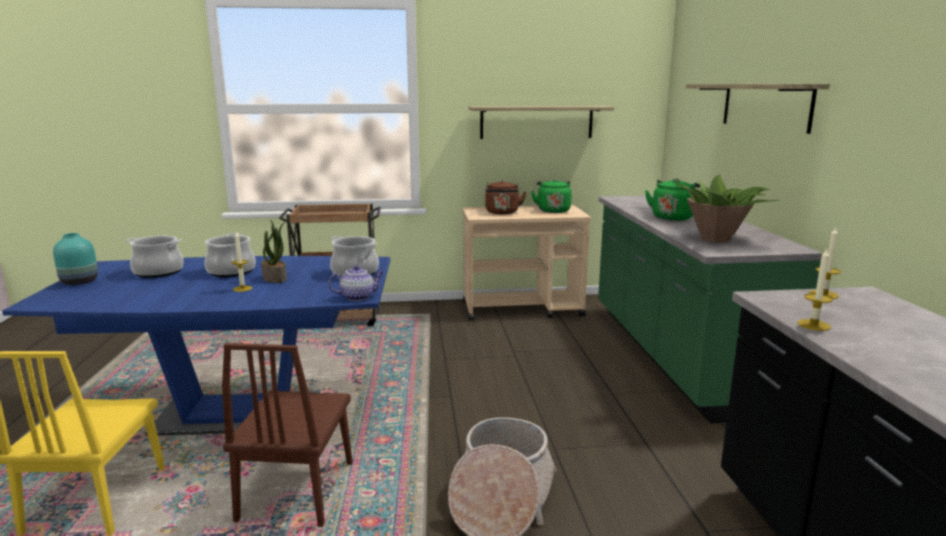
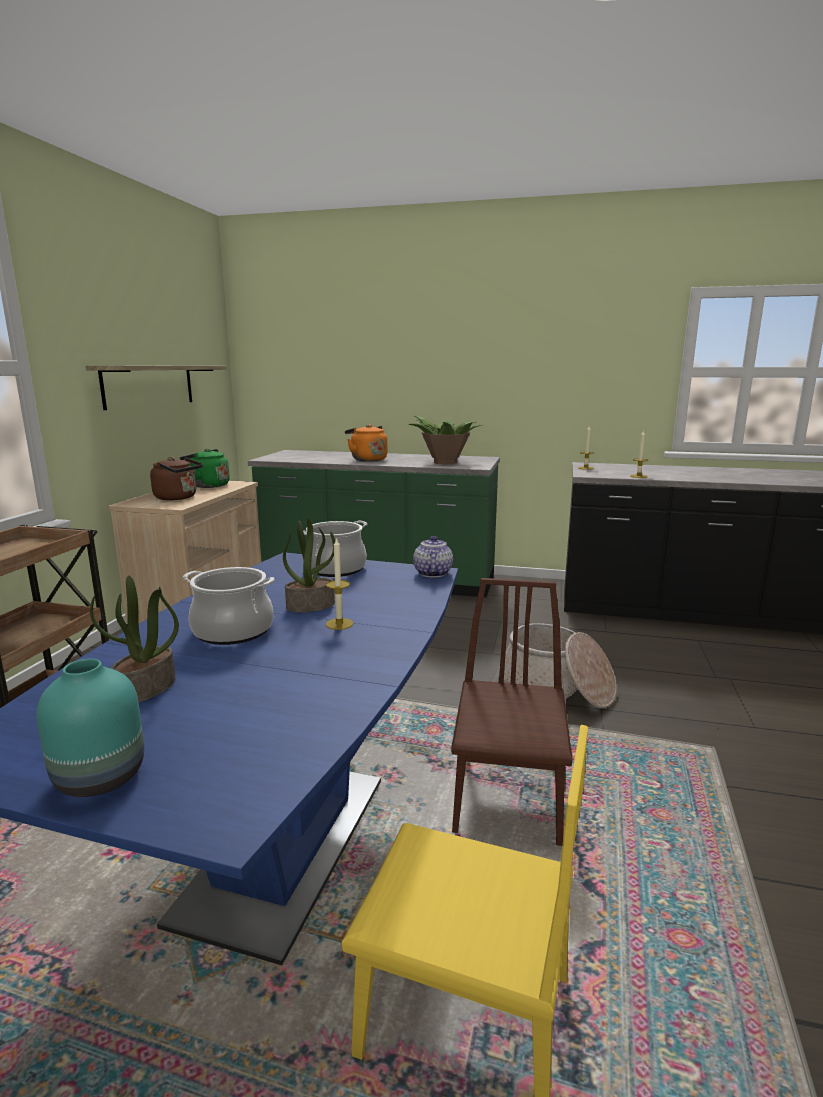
camera: 70 degrees left, 0 degrees up
cooking pot [126,236,184,278] -> potted plant [90,576,179,702]
brown chair [222,343,353,527] -> brown chair turned 105 degrees counterclockwise [451,578,572,846]
green kettle [645,178,700,221] -> orange kettle [345,425,387,462]
shelf [686,84,830,134] -> none

